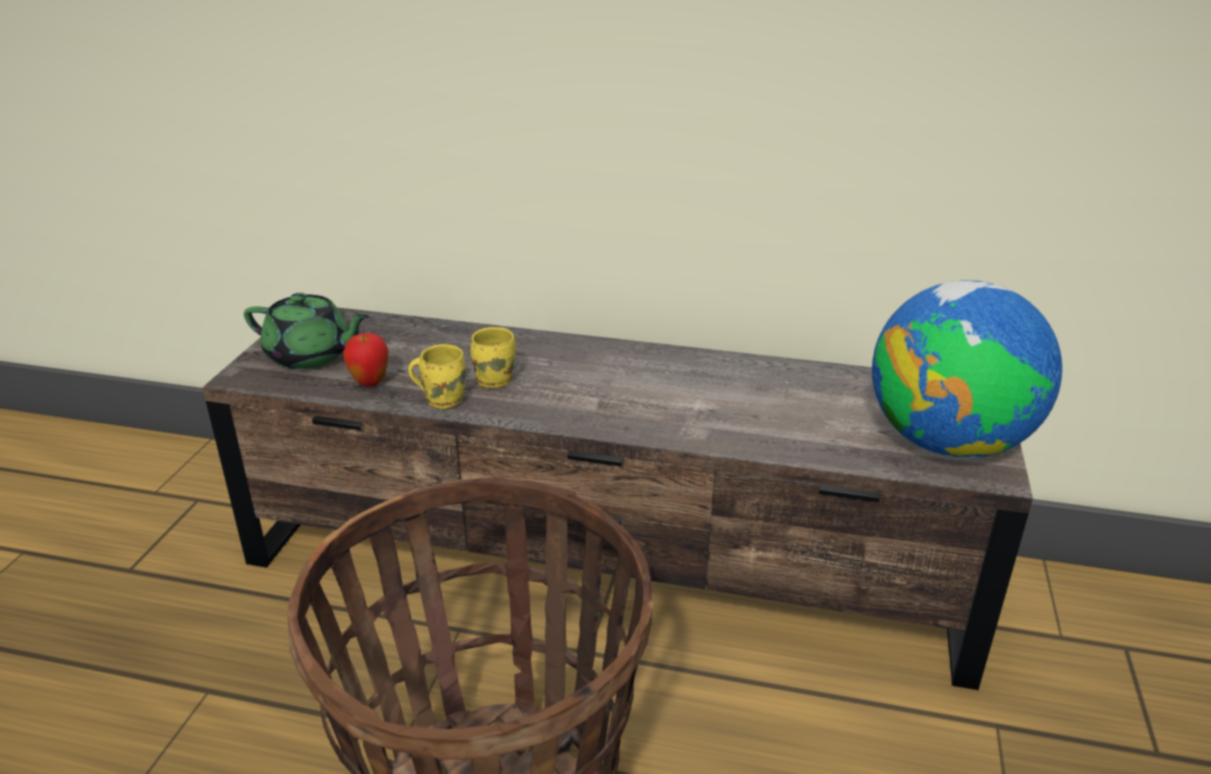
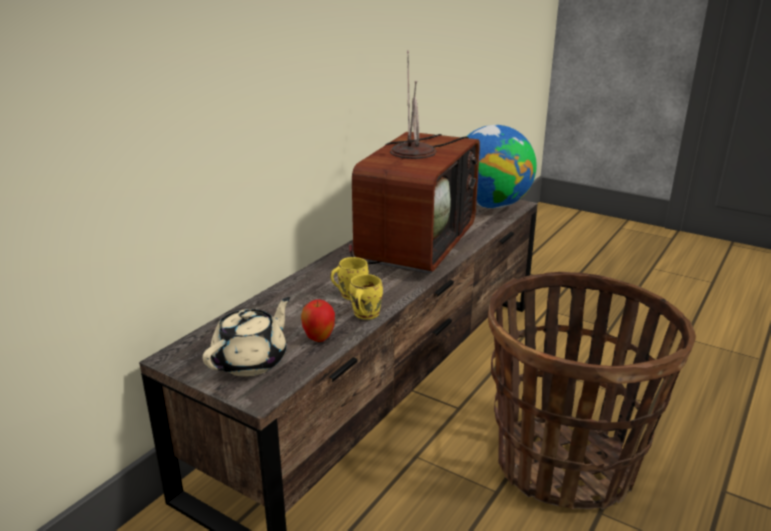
camera: 70 degrees left, 5 degrees down
green teapot [244,293,369,369] -> beige teapot [202,297,290,377]
none -> television [349,50,480,273]

